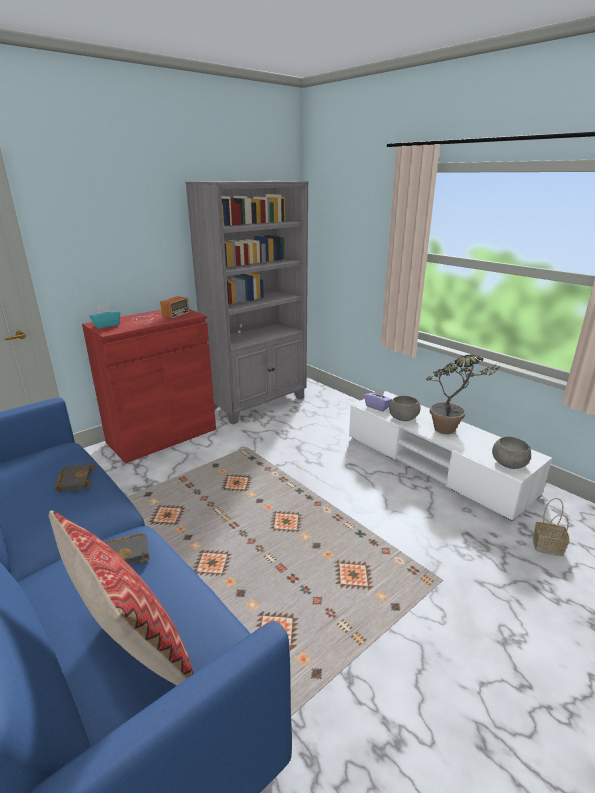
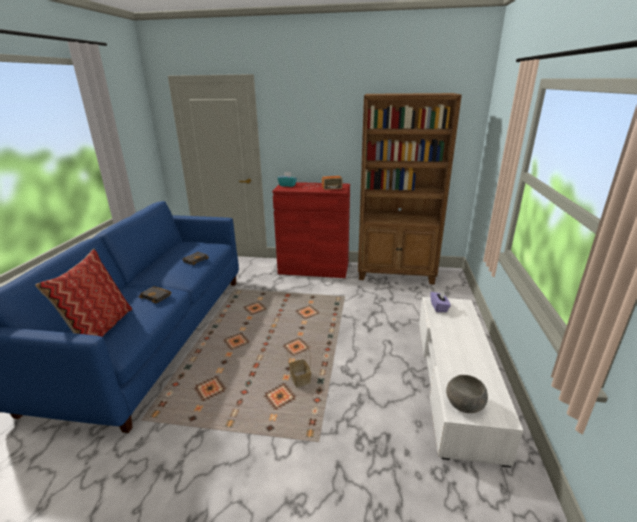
camera: 50 degrees right, 0 degrees up
grey bookcase [185,181,308,425] -> brown bookcase [358,93,462,284]
grey bowl [389,396,421,421] -> none
potted plant [426,355,499,434] -> none
basket [533,498,570,556] -> basket moved to [287,345,311,388]

